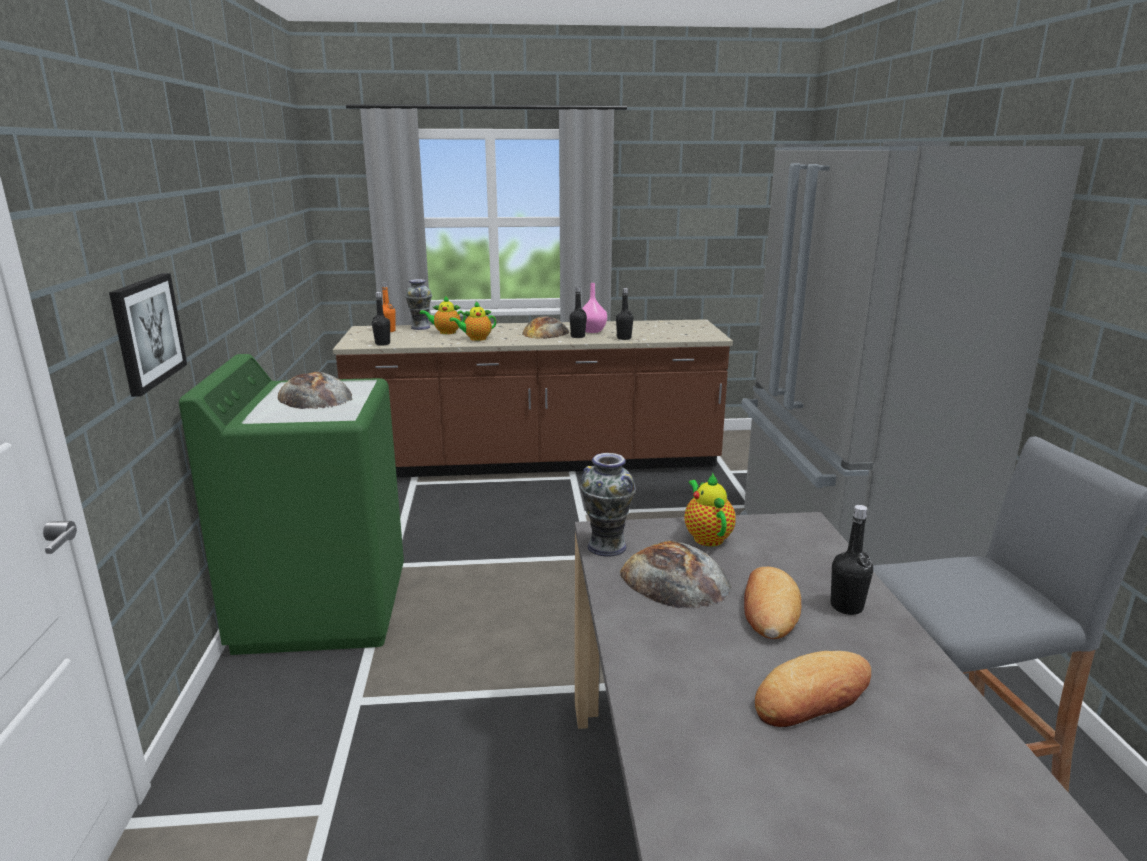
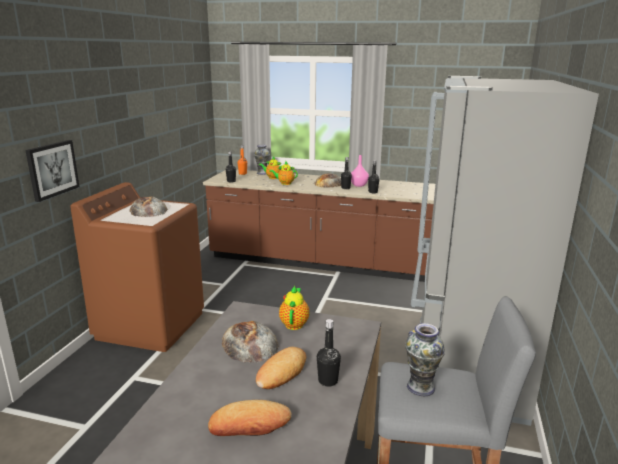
camera: 20 degrees right, 0 degrees up
green washing machine [179,354,404,655] -> brown washing machine [70,182,204,352]
vase [580,453,636,557] -> vase moved to [405,323,445,396]

